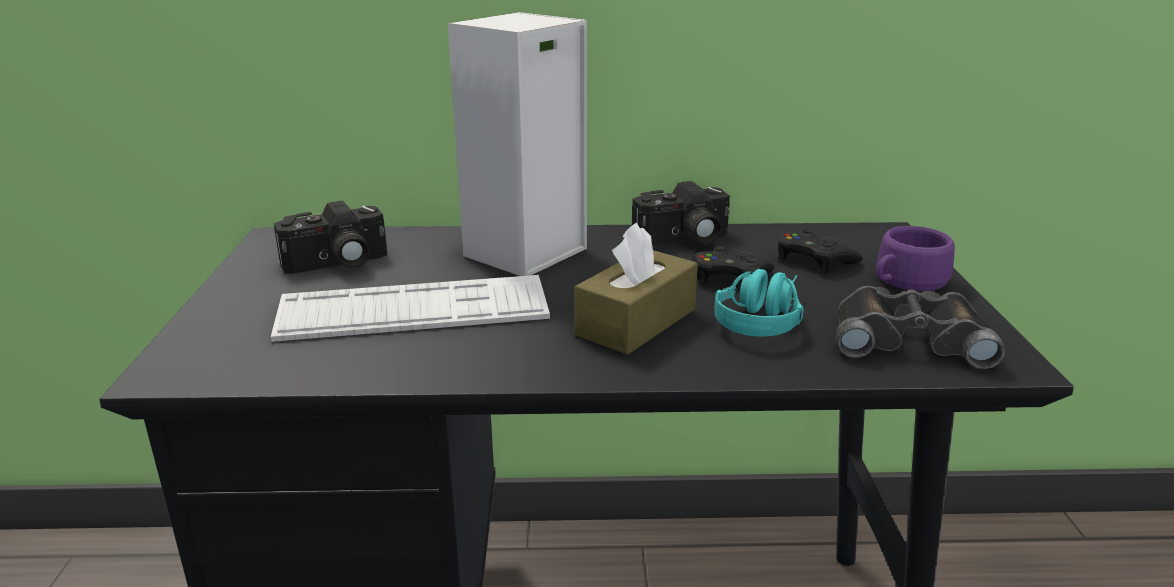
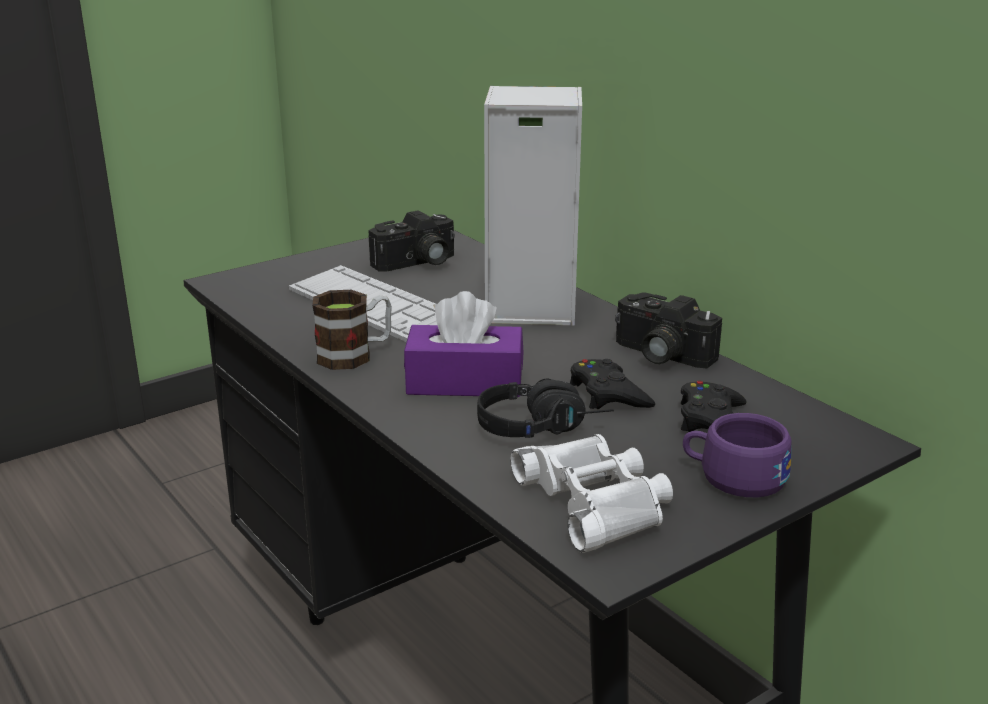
camera: 55 degrees right, 0 degrees up
camera [274,201,387,274] -> camera turned 60 degrees counterclockwise [368,210,455,272]
brown tissue box [574,223,698,355] -> purple tissue box [404,291,523,397]
turquoise headphones [714,269,804,337] -> black headphones [477,378,614,438]
black binoculars [836,286,1005,369] -> white binoculars [510,434,673,553]
none -> mug [312,290,392,370]

